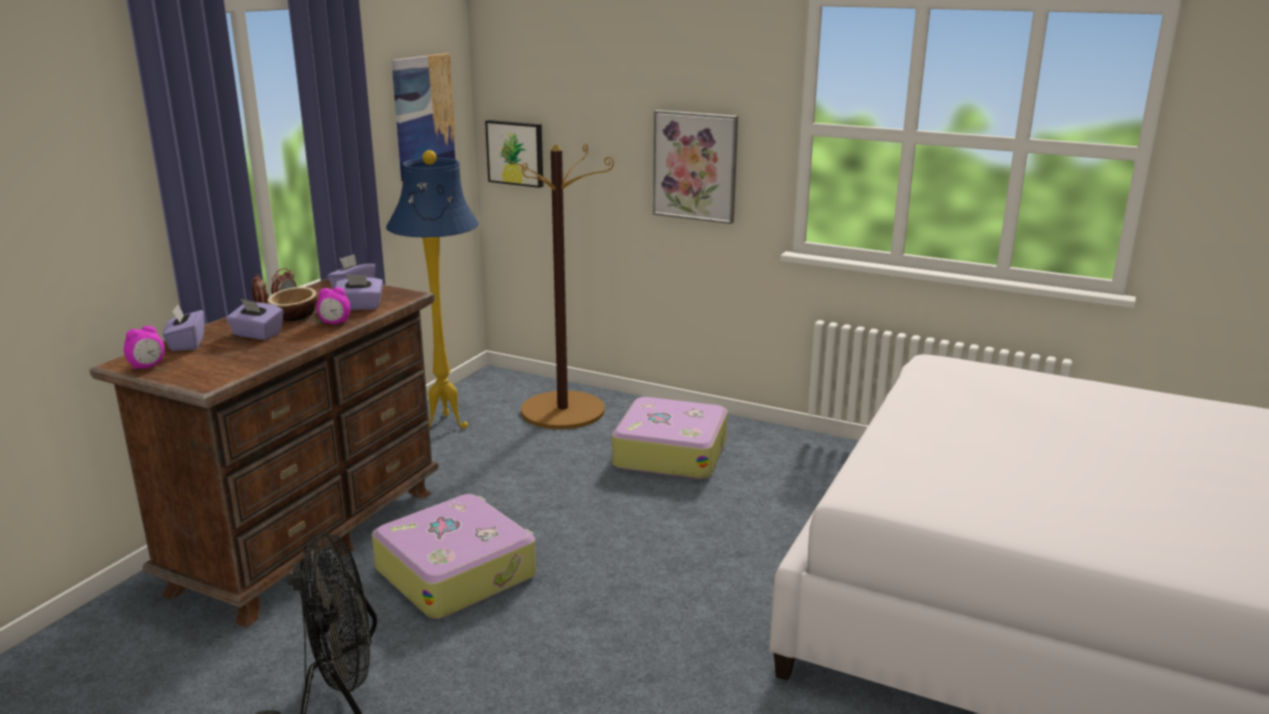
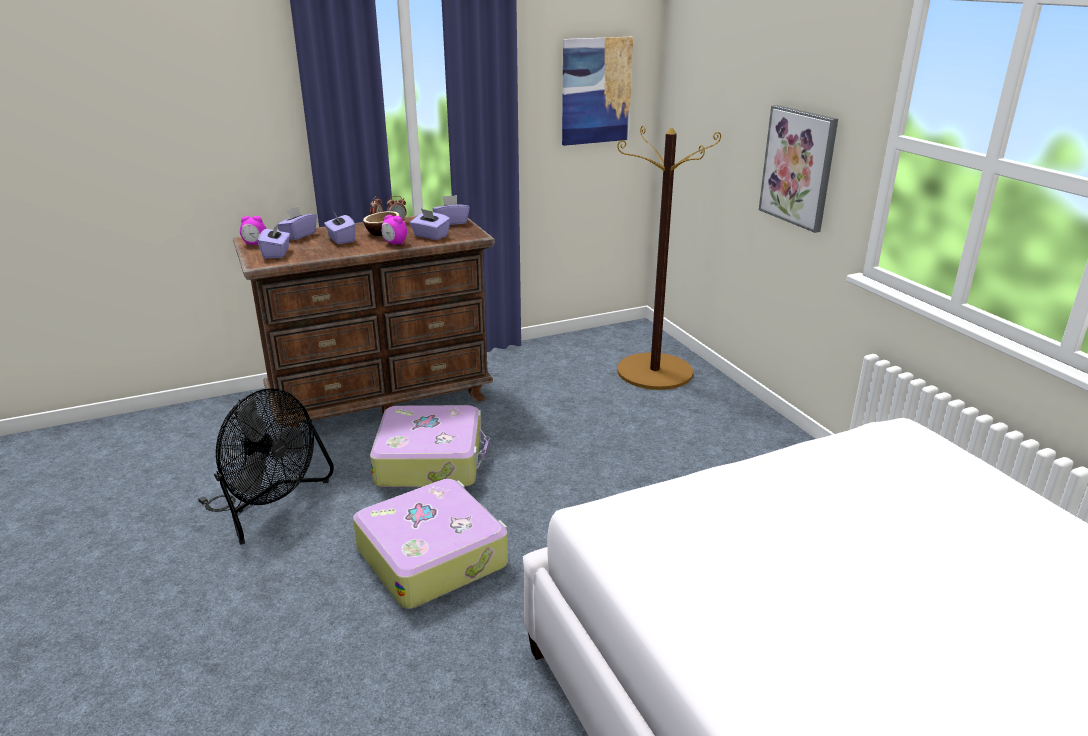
camera: 40 degrees right, 5 degrees up
blue floor lamp [386,150,479,429] -> none
picture [485,120,543,188] -> none
suitcase [612,397,728,479] -> suitcase moved to [353,479,508,609]
none -> purple tissue box [258,223,290,258]

